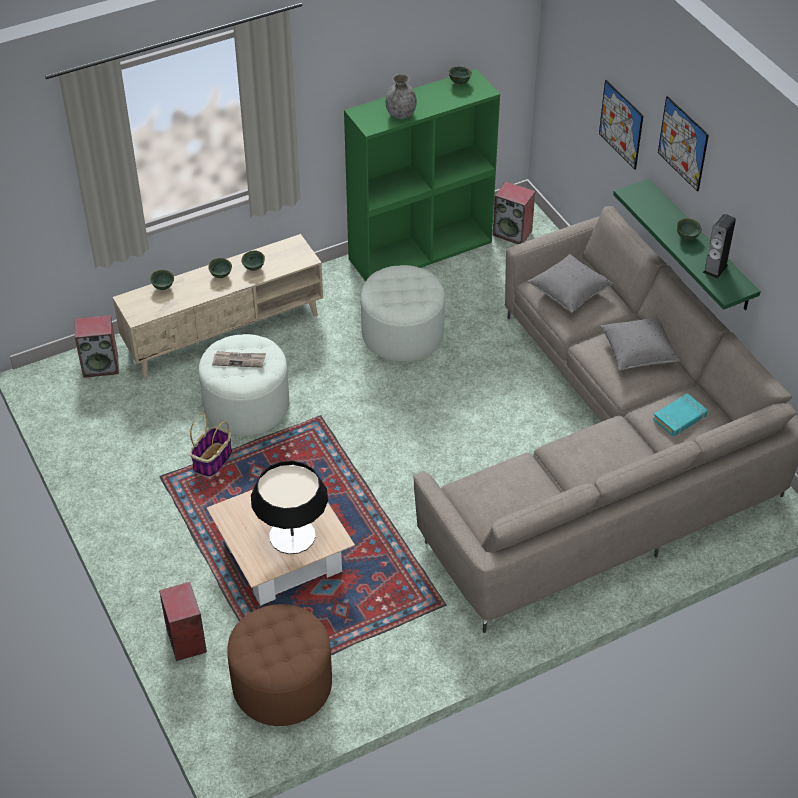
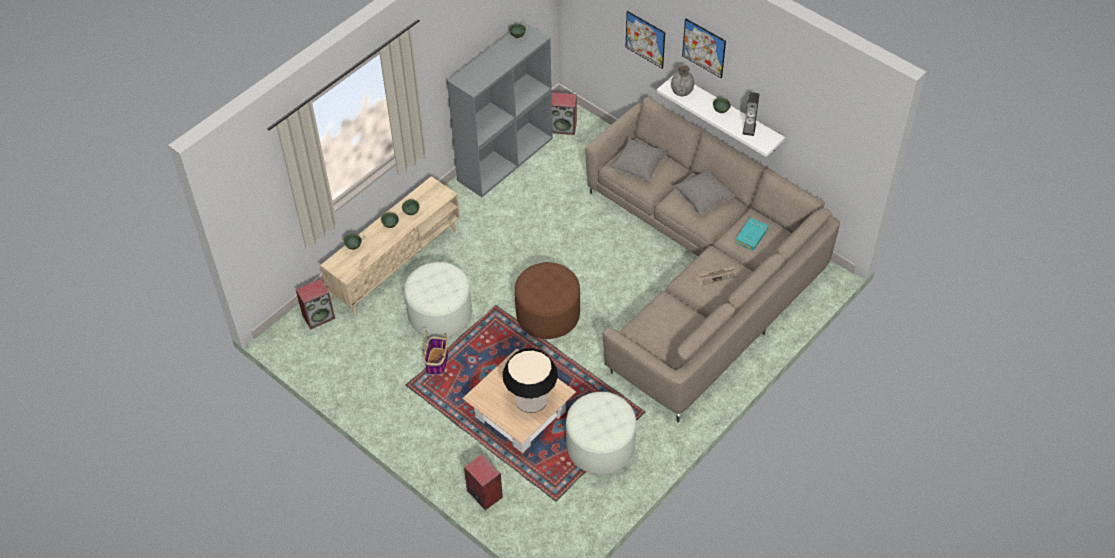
camera: 20 degrees left, 5 degrees up
newspaper [212,351,266,368] -> newspaper moved to [697,265,736,286]
brown ottoman [227,604,332,726] -> brown ottoman moved to [515,262,580,339]
green bookcase [344,69,500,282] -> grey bookcase [447,22,553,197]
white ottoman [361,265,445,362] -> white ottoman moved to [566,392,636,474]
grey vase [385,74,417,119] -> grey vase moved to [671,64,694,96]
green shelf [613,179,761,310] -> white shelf [657,75,785,157]

